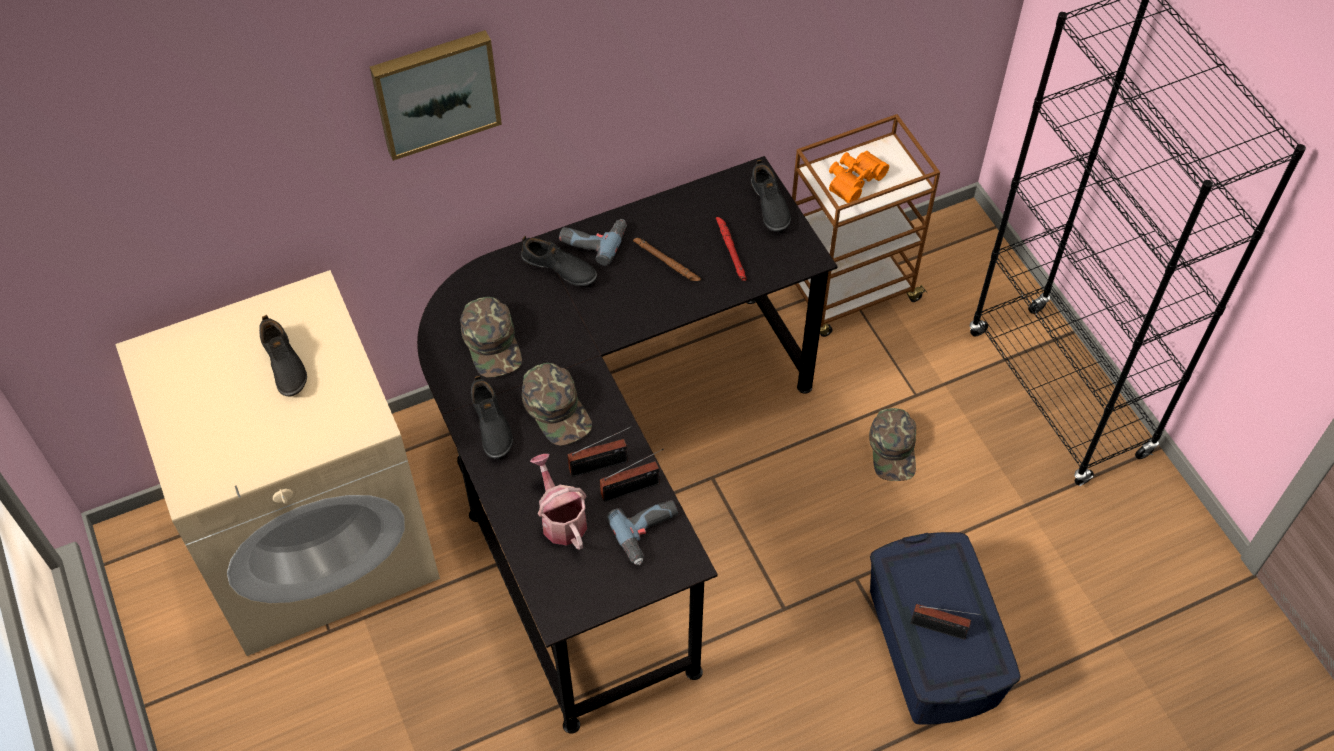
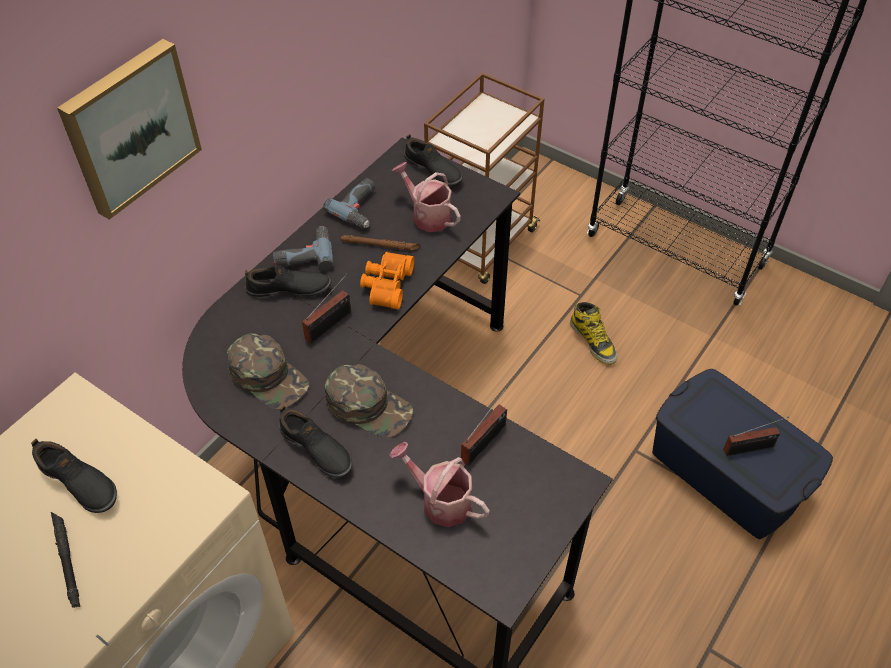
camera: 30 degrees left, 5 degrees down
radio [568,427,631,477] -> radio moved to [302,273,351,344]
power drill [607,500,678,565] -> power drill moved to [323,178,375,229]
red flashlight [716,217,747,281] -> watering can [392,162,461,232]
orange binoculars [829,151,889,203] -> orange binoculars moved to [360,252,414,310]
green cap [869,408,916,481] -> boot [570,302,617,365]
none -> black flashlight [51,512,80,608]

